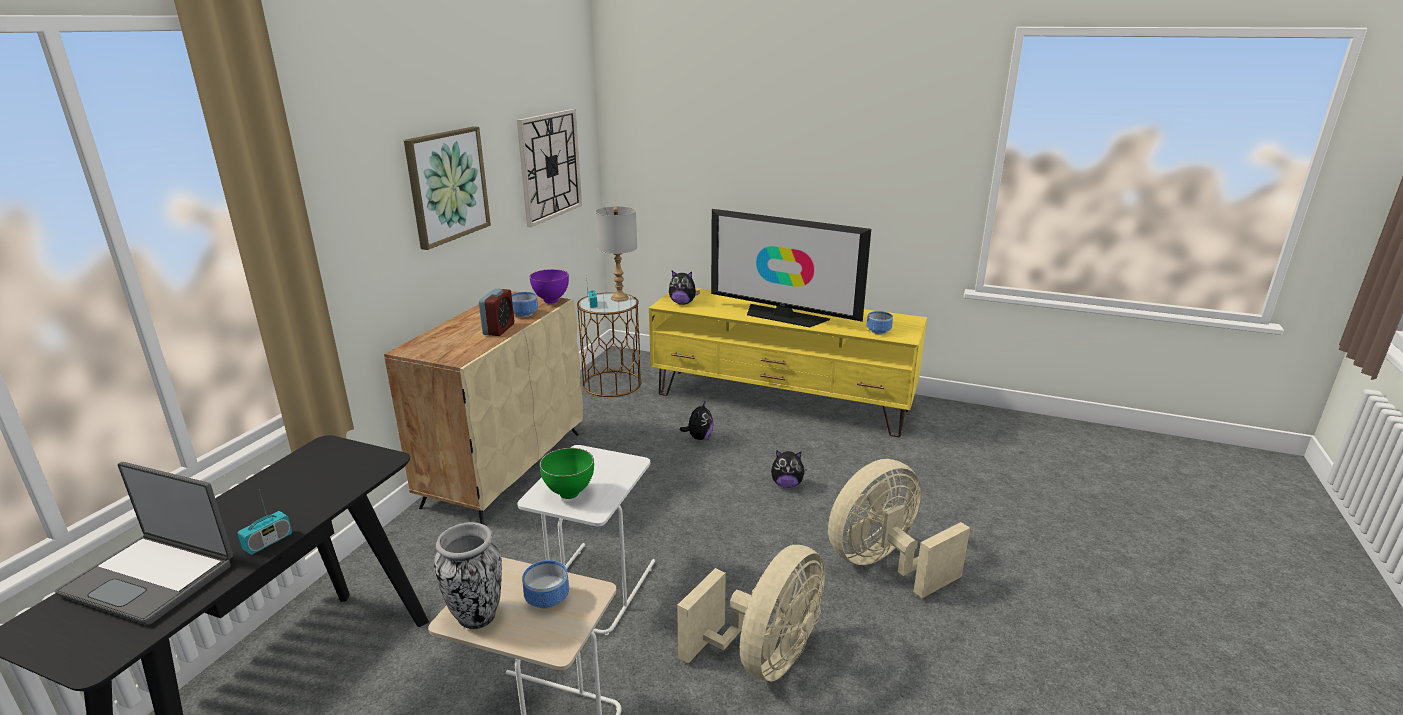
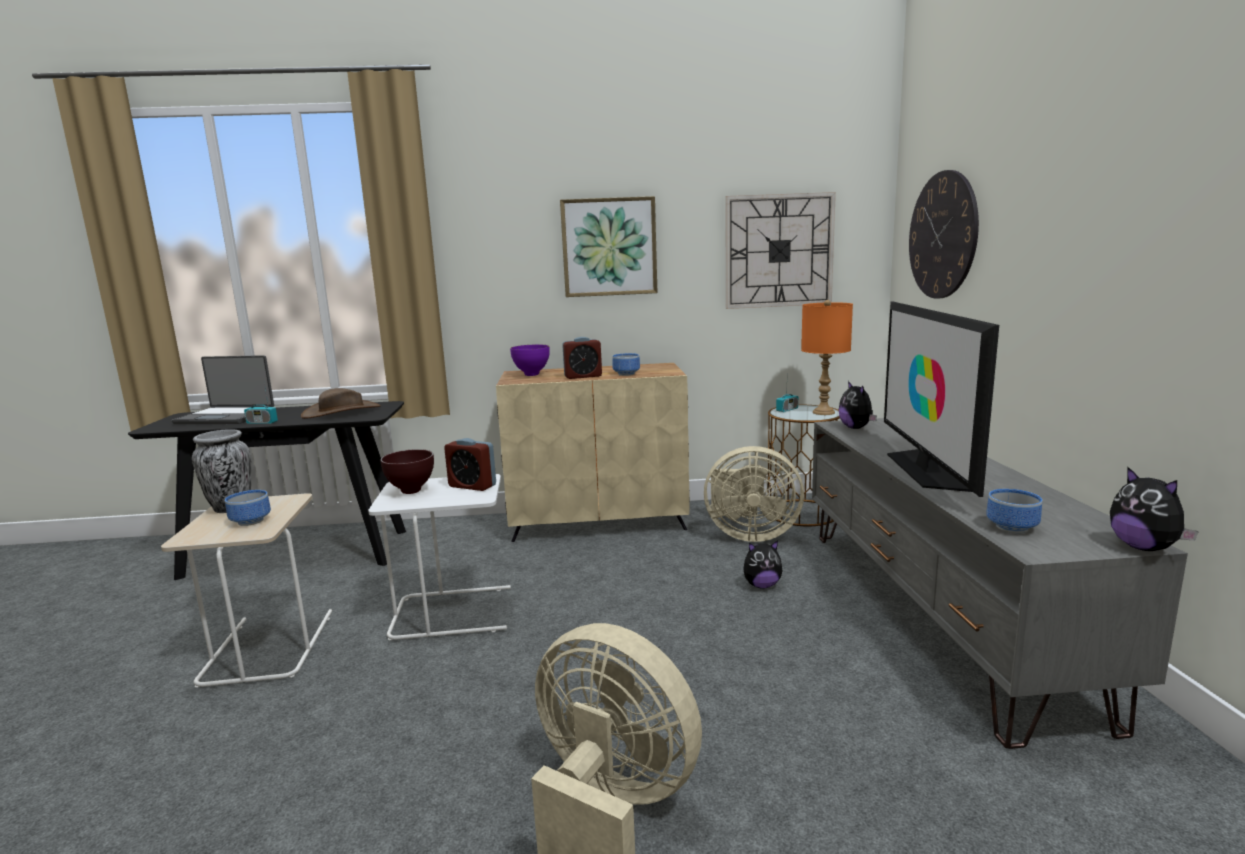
camera: 65 degrees right, 10 degrees down
laptop [55,462,233,625] -> laptop turned 75 degrees counterclockwise [172,355,274,424]
purple bowl [530,269,569,303] -> purple bowl moved to [510,344,550,376]
green bowl [540,448,594,499] -> brown bowl [380,449,434,494]
grey table lamp [595,206,637,301] -> orange table lamp [801,300,853,415]
yellow tv stand [649,288,927,438] -> grey tv stand [812,418,1188,749]
beige fan [677,545,825,682] -> beige fan moved to [704,446,804,542]
plush toy [771,450,807,488] -> plush toy moved to [1110,467,1199,551]
none -> brown hat [301,388,381,419]
none -> alarm clock [444,438,496,491]
none -> wall clock [909,170,979,299]

